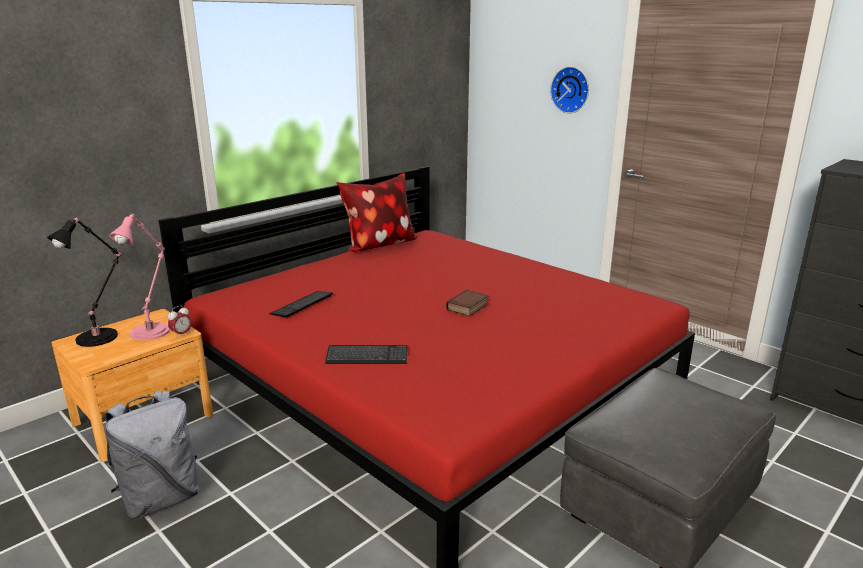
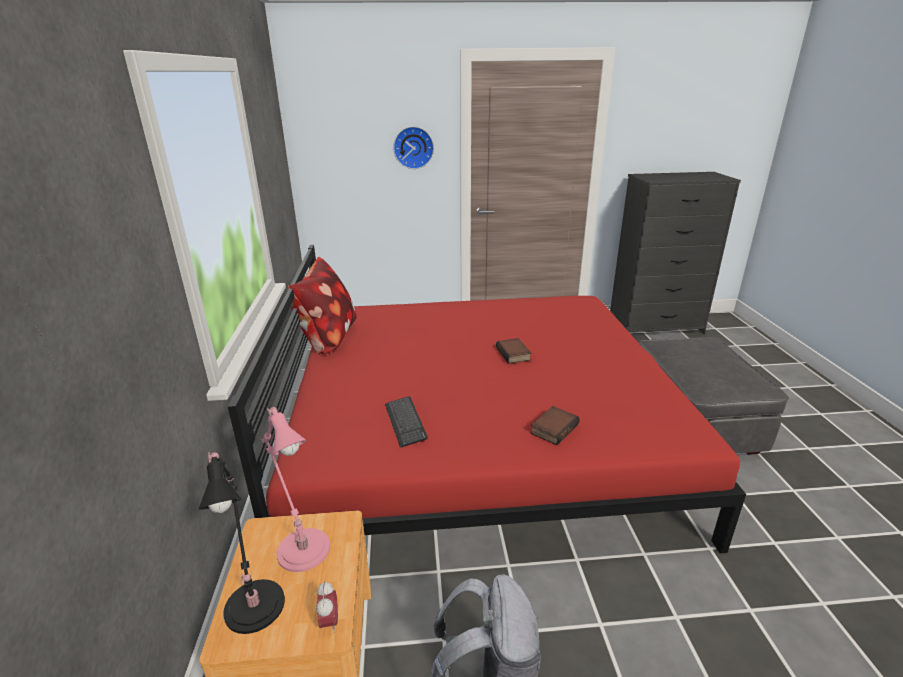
camera: 50 degrees left, 5 degrees up
alarm clock [168,306,192,338] -> alarm clock moved to [316,581,338,632]
keyboard [325,345,407,364] -> book [531,406,580,445]

